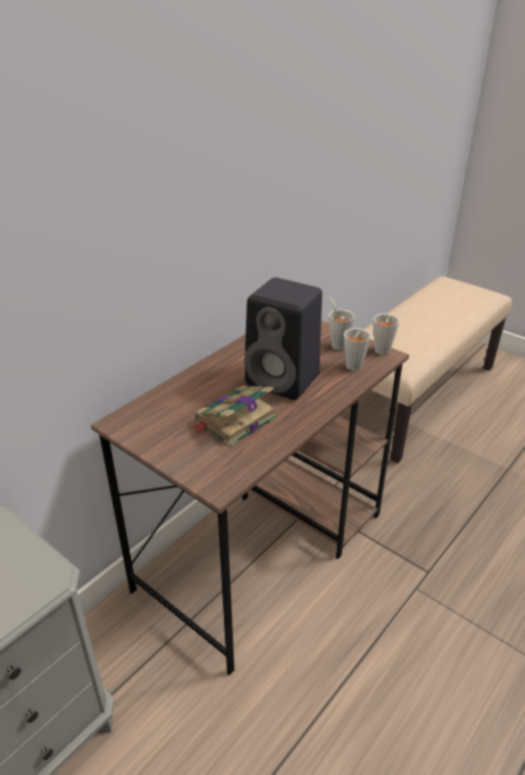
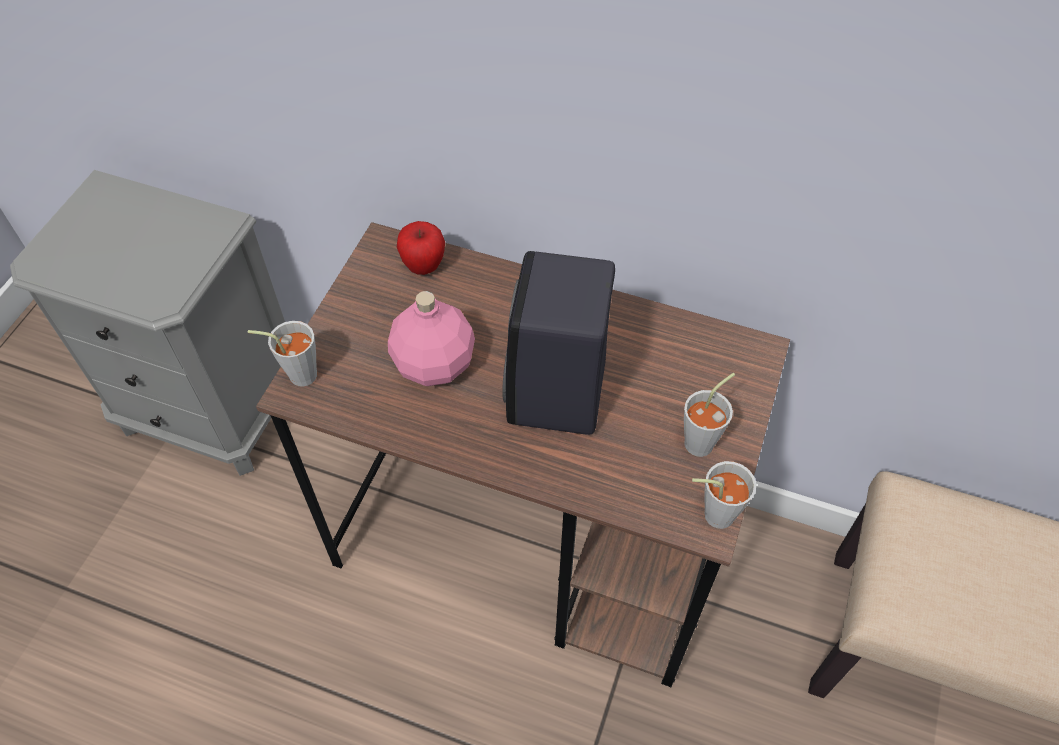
camera: 70 degrees right, 20 degrees up
book [193,386,277,446] -> pink bottle [388,291,475,386]
grey cup [344,328,371,371] -> grey cup moved to [248,321,317,387]
none -> apple [397,221,445,275]

